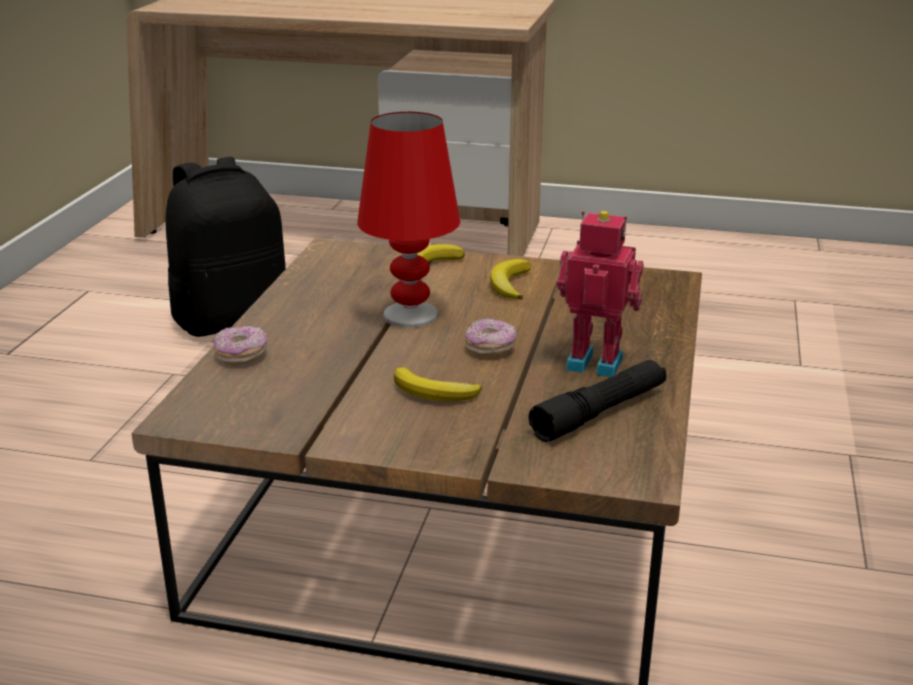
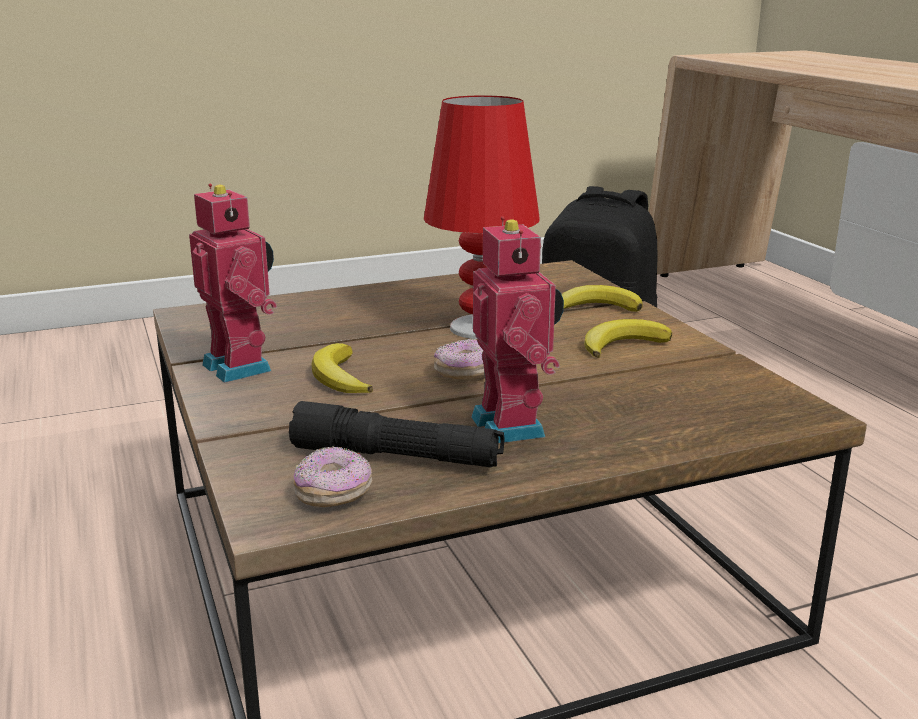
camera: 55 degrees right, 5 degrees down
donut [213,326,267,365] -> donut moved to [293,446,372,507]
none -> toy robot [189,184,277,383]

